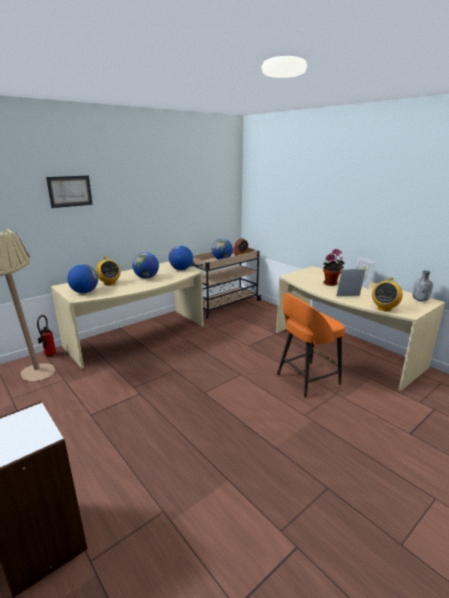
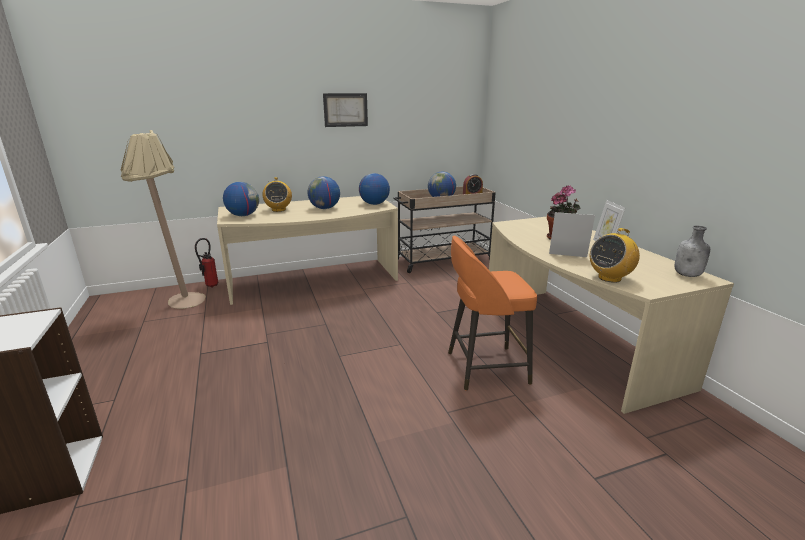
camera: 20 degrees right, 0 degrees up
picture [46,175,93,208] -> picture moved to [323,93,368,127]

